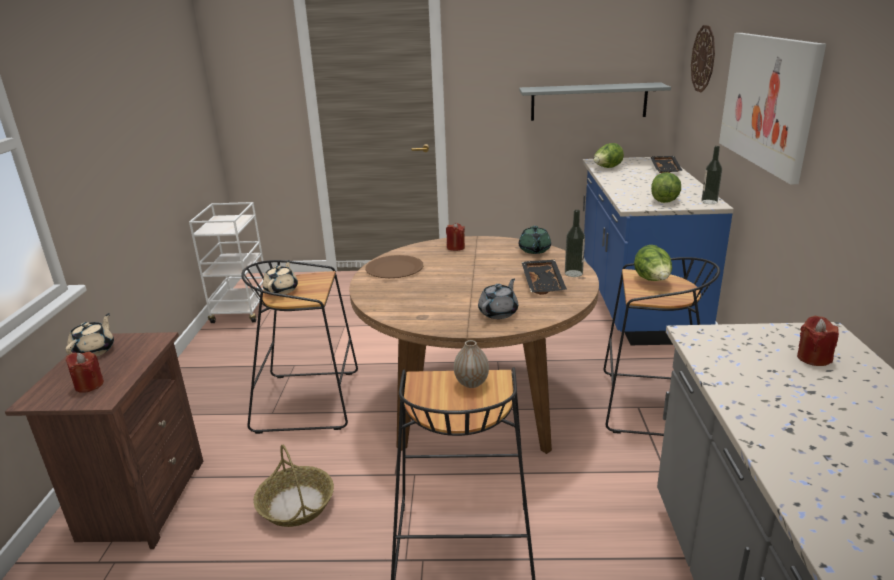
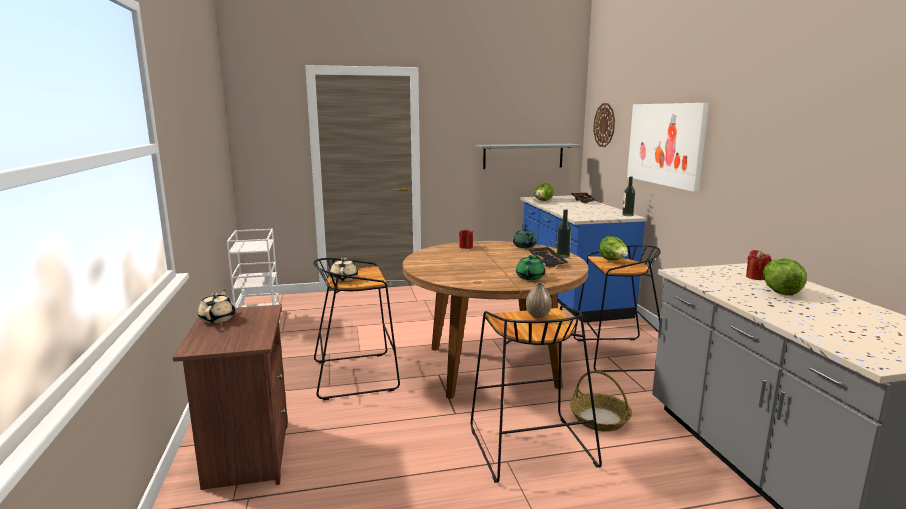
camera: 15 degrees left, 10 degrees down
red candle [66,351,104,393] -> none
basket [254,445,334,527] -> basket moved to [570,370,632,432]
brown plate [365,255,423,278] -> none
grey teapot [478,279,518,319] -> green teapot [516,254,545,280]
lettuce [651,172,681,203] -> lettuce moved to [763,258,806,295]

